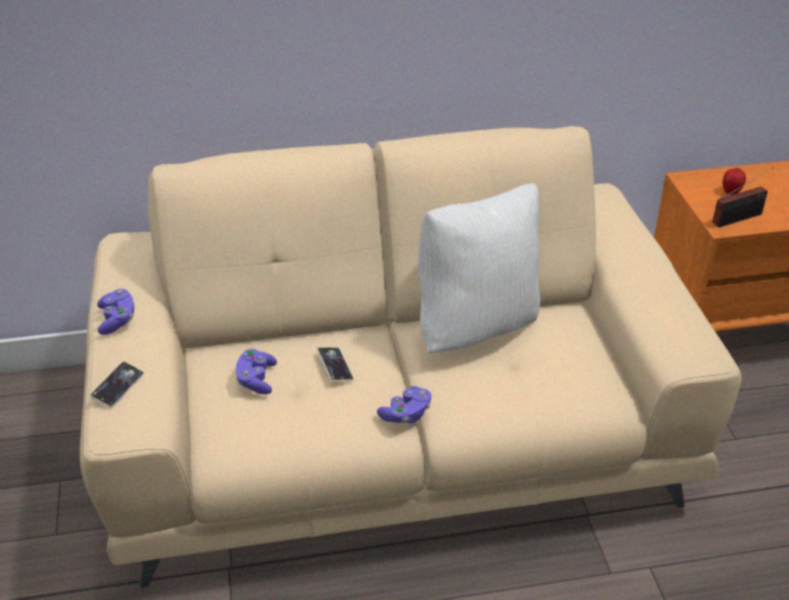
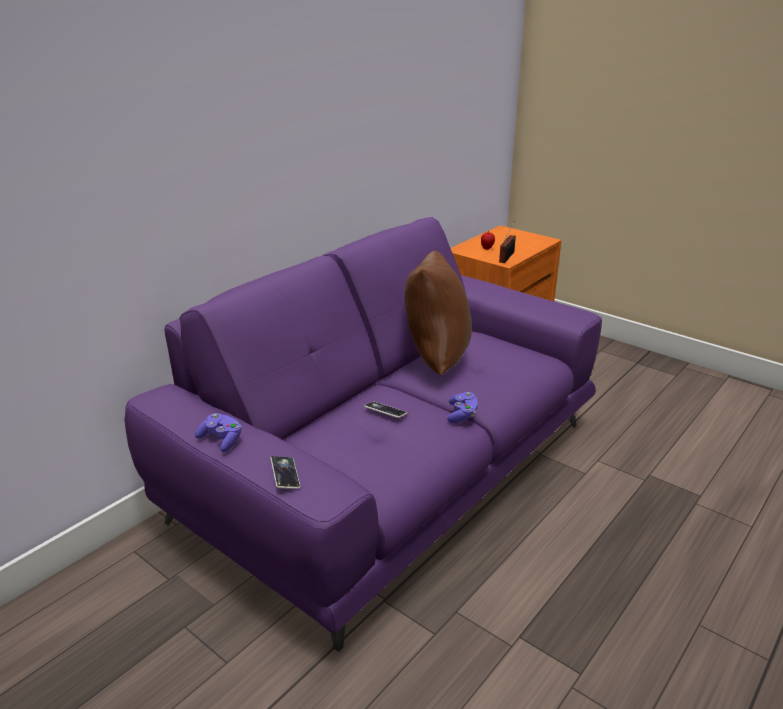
camera: 40 degrees left, 10 degrees down
beige sofa [80,126,742,588] -> purple sofa [125,217,602,652]
purple game controller [236,349,277,394] -> none
white pillow [418,183,540,353] -> brown pillow [404,251,472,375]

